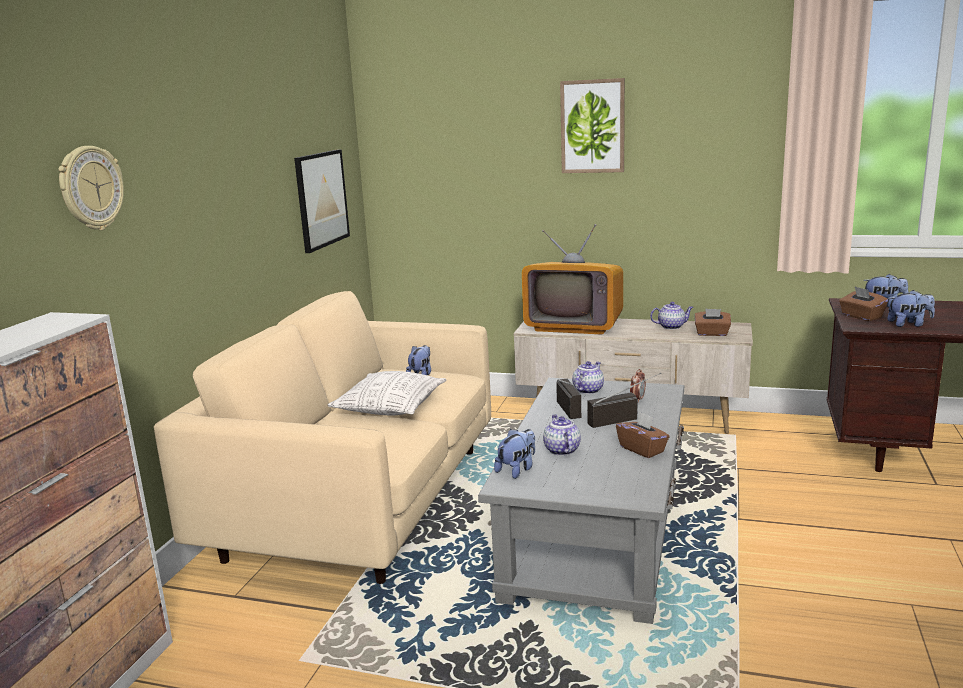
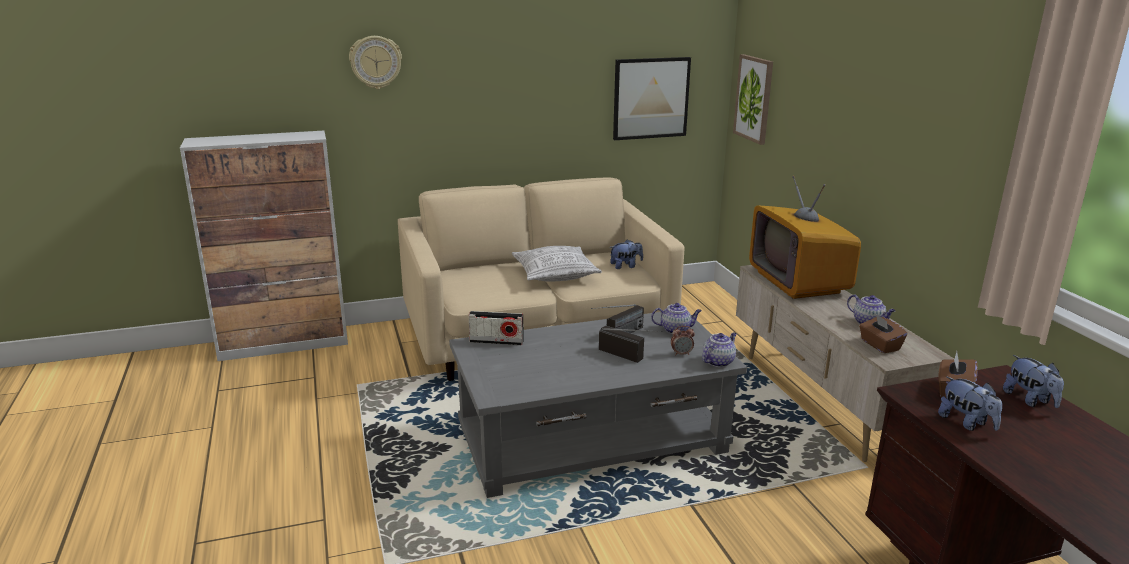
camera: 55 degrees right, 5 degrees up
plush toy [494,429,535,479] -> radio [469,311,524,345]
teapot [543,415,581,456] -> teapot moved to [702,333,737,367]
picture [560,78,625,173] -> picture moved to [733,54,773,145]
brown tissue box [616,412,670,458] -> none

